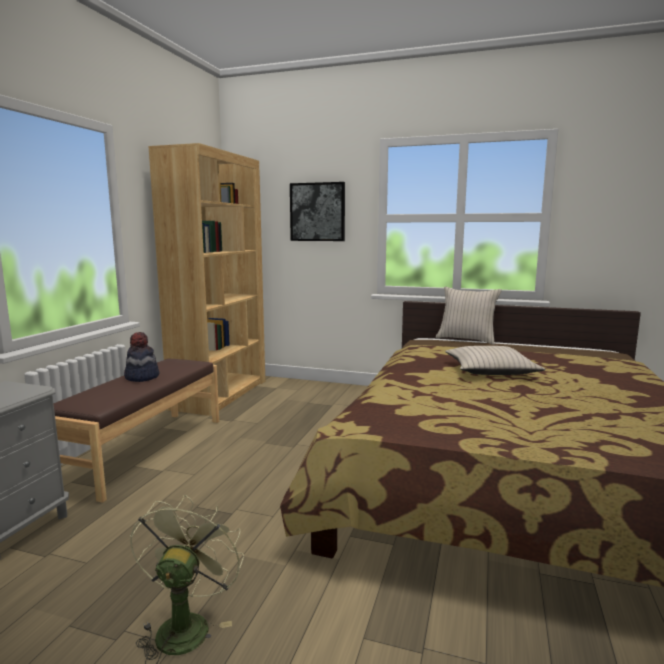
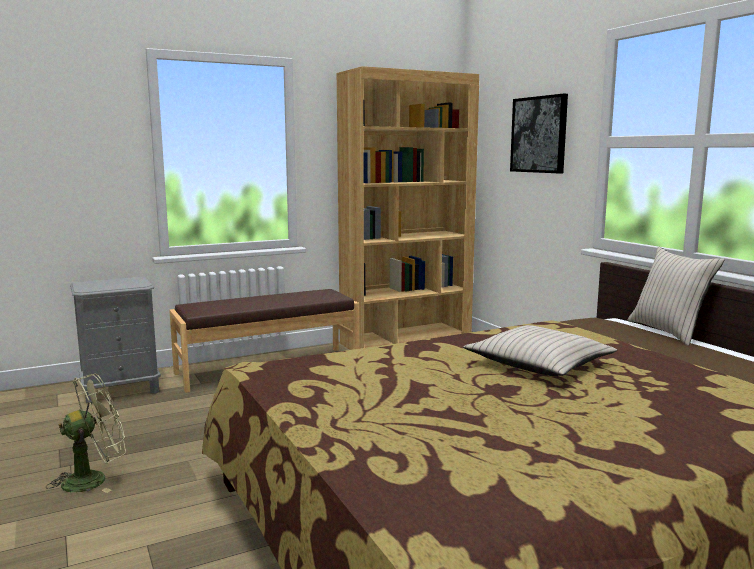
camera: 45 degrees right, 0 degrees up
hat [124,332,160,382] -> none

